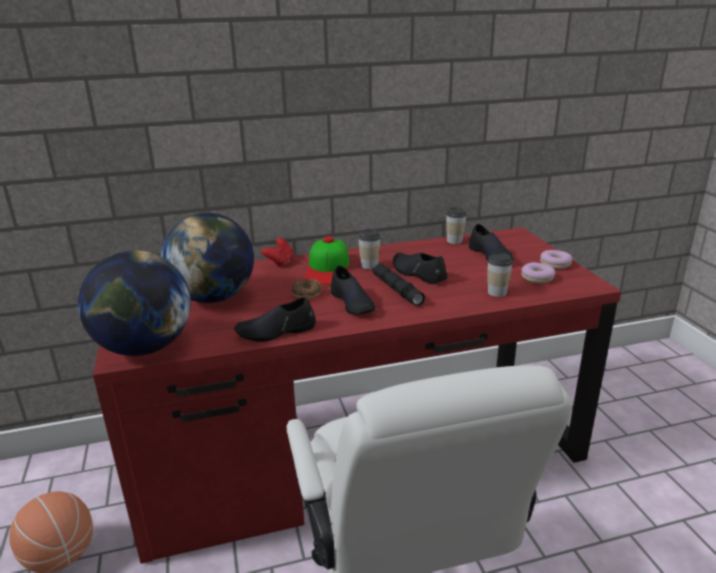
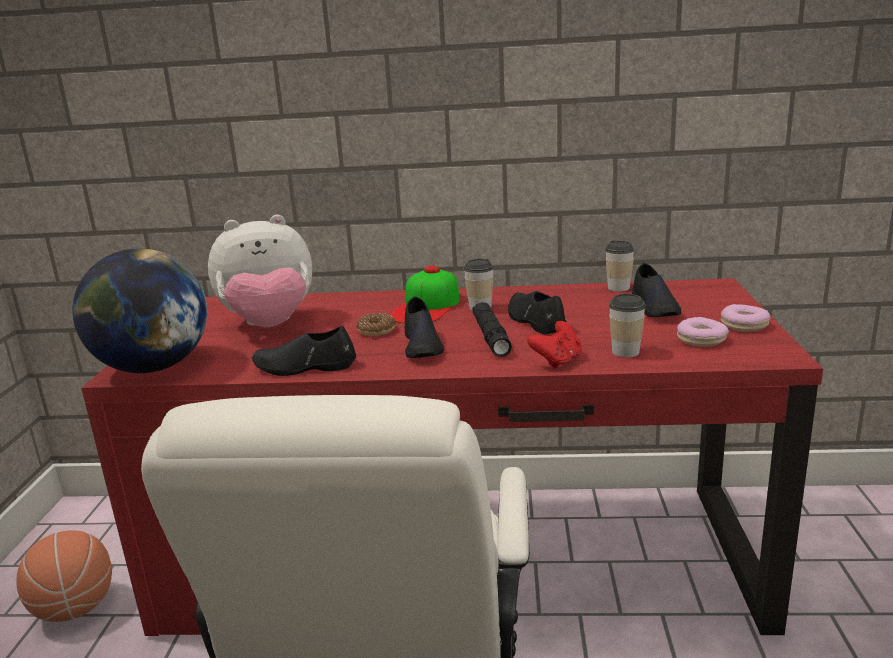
camera: 20 degrees right, 5 degrees down
globe [161,213,254,303] -> plush toy [208,215,312,327]
red game controller [261,238,294,267] -> red game controller moved to [527,321,582,369]

